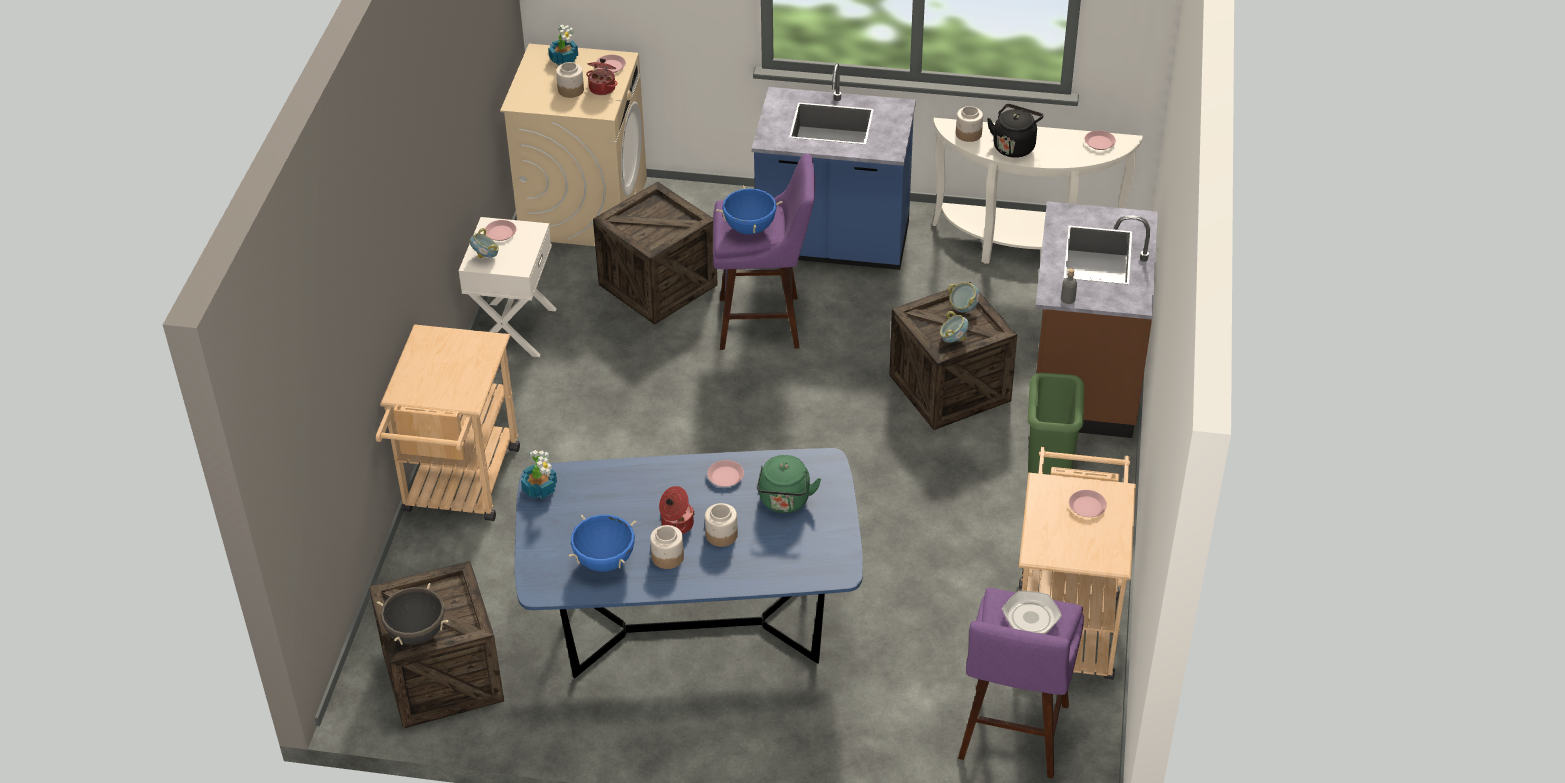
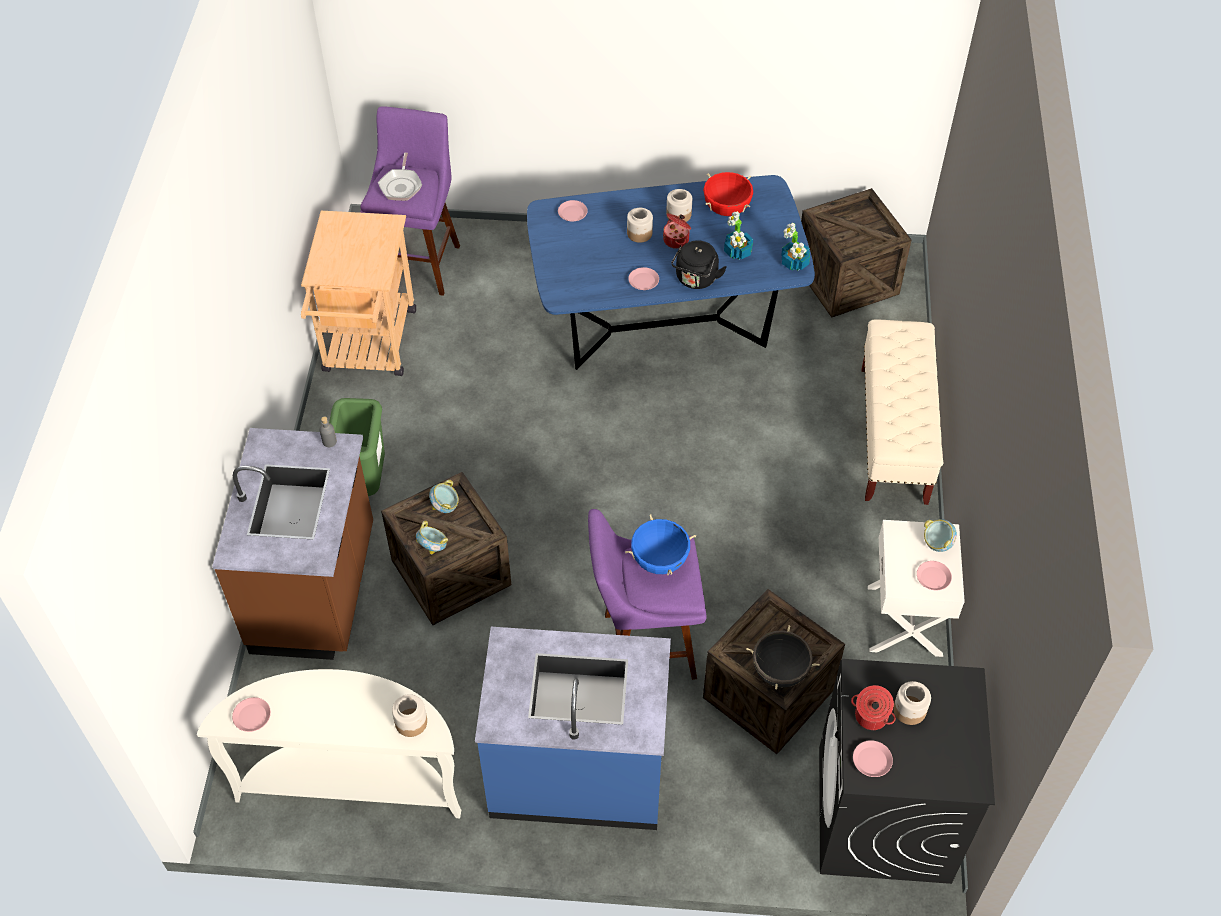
camera: 175 degrees right, 10 degrees up
beige cart [376,324,520,521] -> beige bench [861,319,943,505]
black cooking pot [377,583,449,645] -> black cooking pot moved to [746,625,820,689]
beige washing machine [500,44,647,246] -> black washing machine [819,659,995,884]
potted plant [548,25,578,65] -> potted plant moved to [724,211,753,260]
blue cooking pot [568,515,636,572] -> red cooking pot [703,172,753,216]
green kettle [757,455,821,513] -> none
black kettle [987,104,1043,158] -> black kettle moved to [671,240,727,289]
pink plate [1069,490,1107,517] -> pink plate moved to [558,200,588,221]

